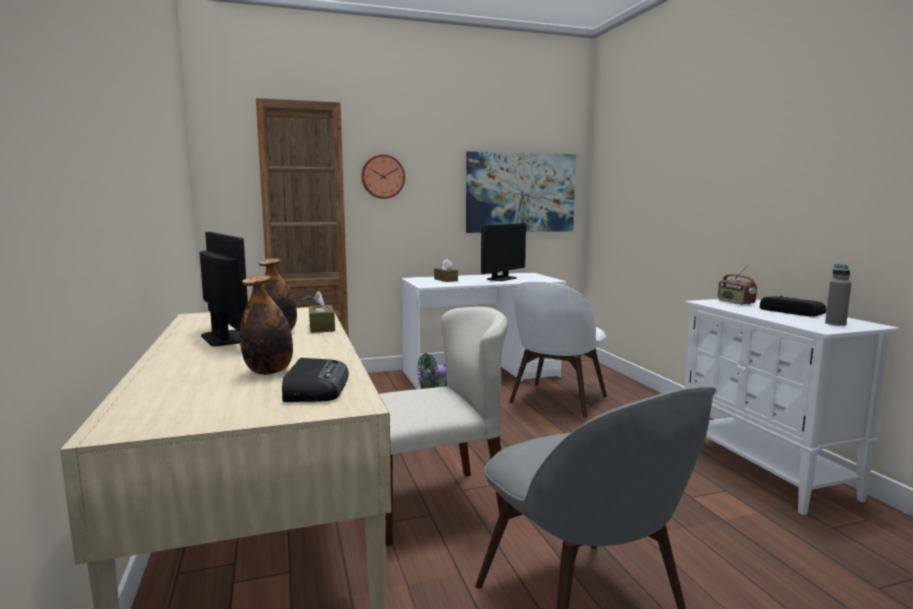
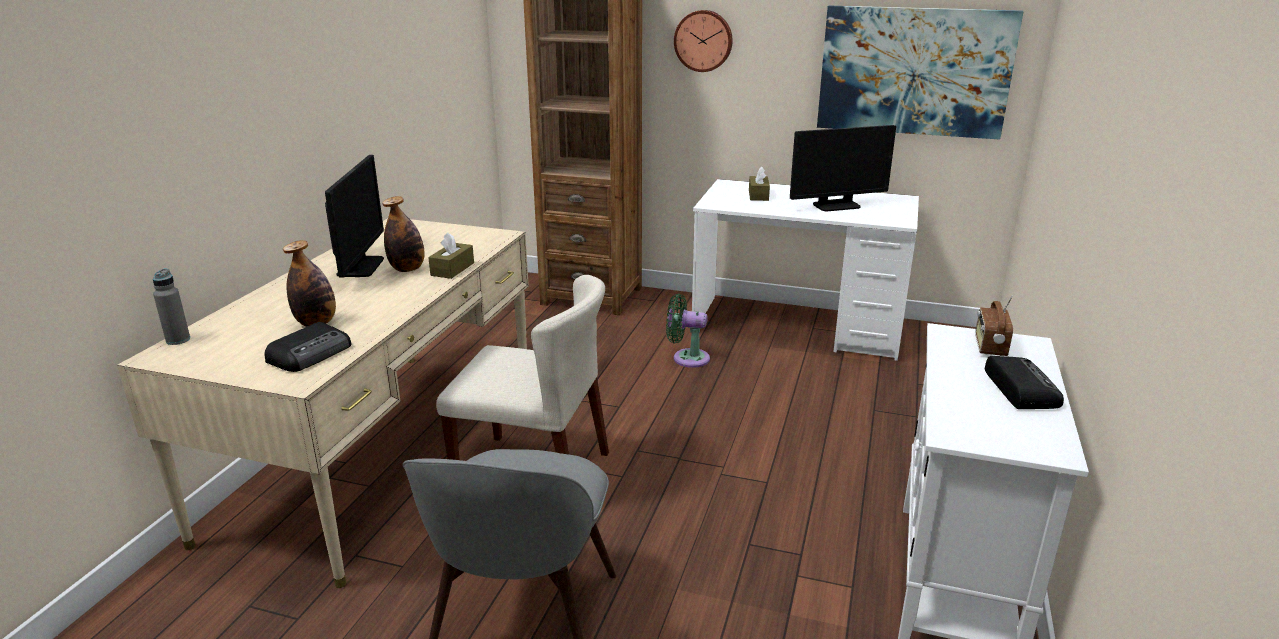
camera: 35 degrees right, 15 degrees up
white chair [509,281,607,418] -> none
grey bottle [825,264,851,326] -> grey bottle moved to [153,268,190,345]

